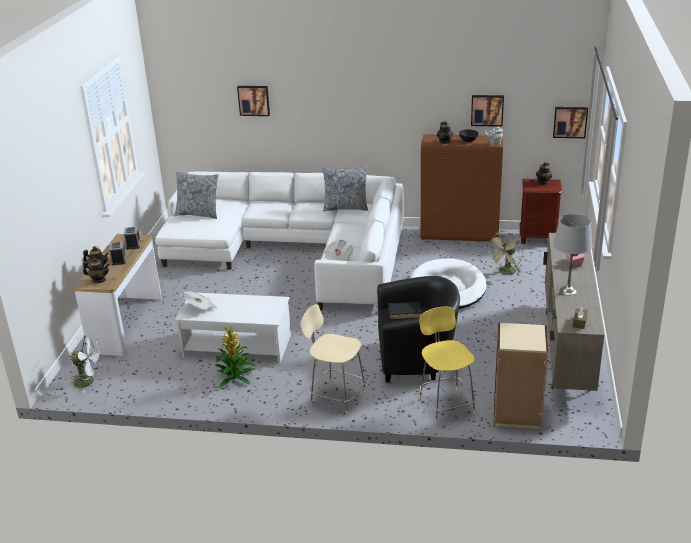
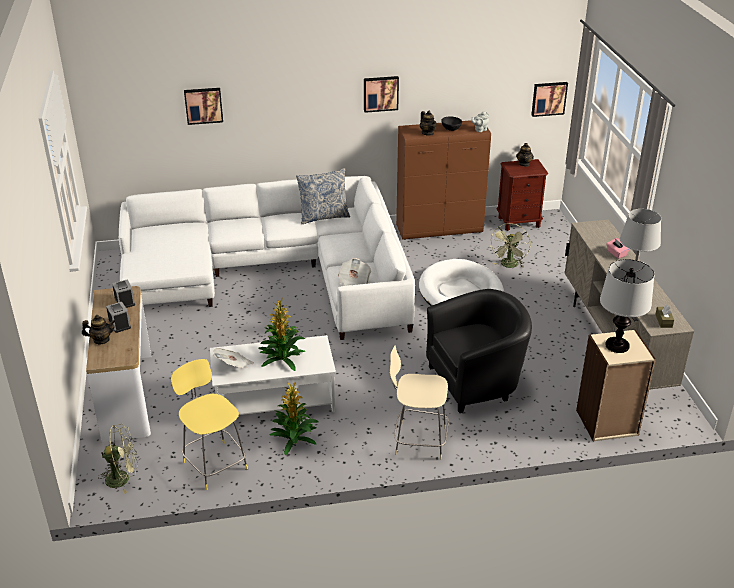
camera: 20 degrees left, 5 degrees up
white fan [70,335,103,393] -> green fan [98,424,138,494]
teapot [83,257,110,283] -> none
pillow [174,172,218,219] -> none
black book [388,302,422,320] -> none
yellow stool [419,307,475,424] -> yellow stool moved to [171,359,248,490]
picture [471,95,504,127] -> picture moved to [364,76,399,113]
none -> potted plant [258,298,305,371]
none -> table lamp [600,259,654,353]

